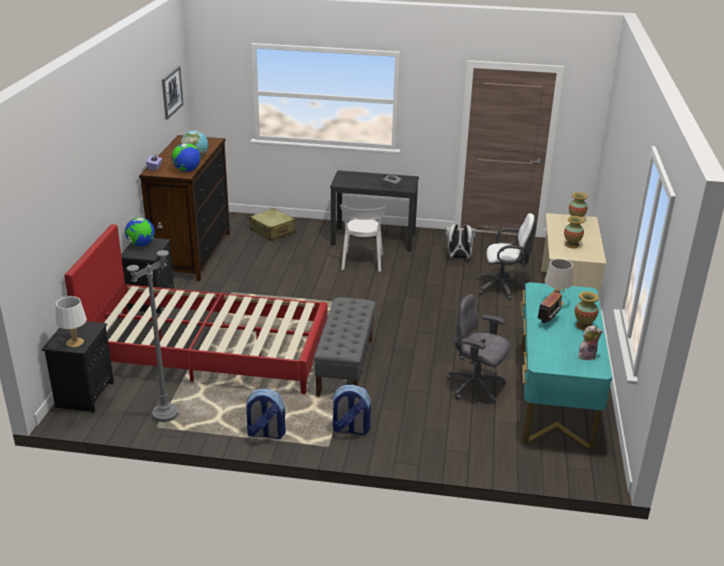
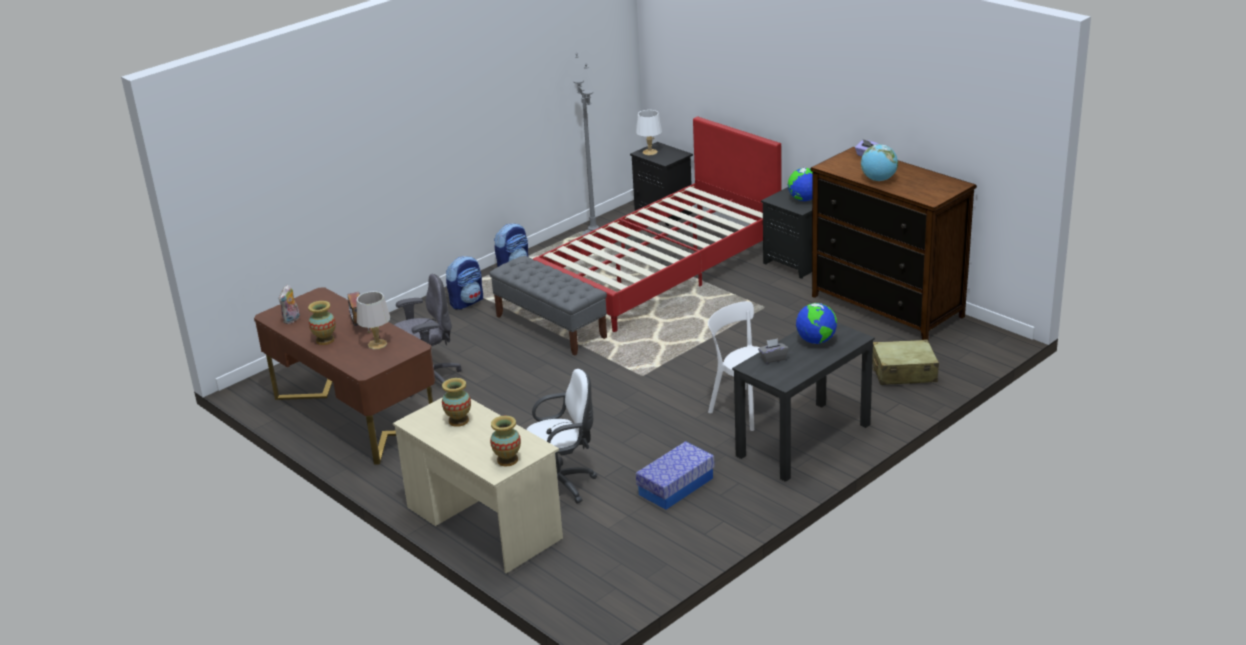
camera: 130 degrees right, 0 degrees up
picture [162,66,183,120] -> none
globe [172,143,201,172] -> globe moved to [796,303,837,344]
white backpack [446,224,476,259] -> storage box [636,441,715,510]
white office chair [478,213,536,300] -> white office chair turned 150 degrees counterclockwise [526,369,597,504]
turquoise desk [521,282,612,451] -> brown desk [254,287,435,465]

